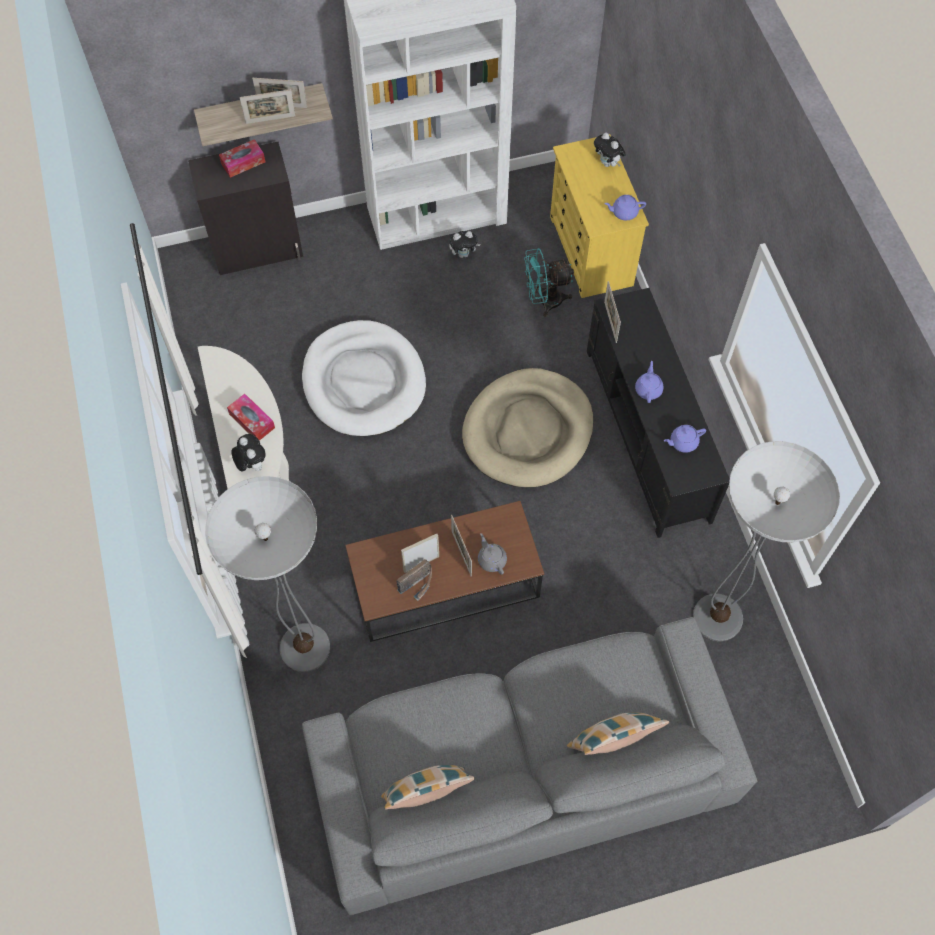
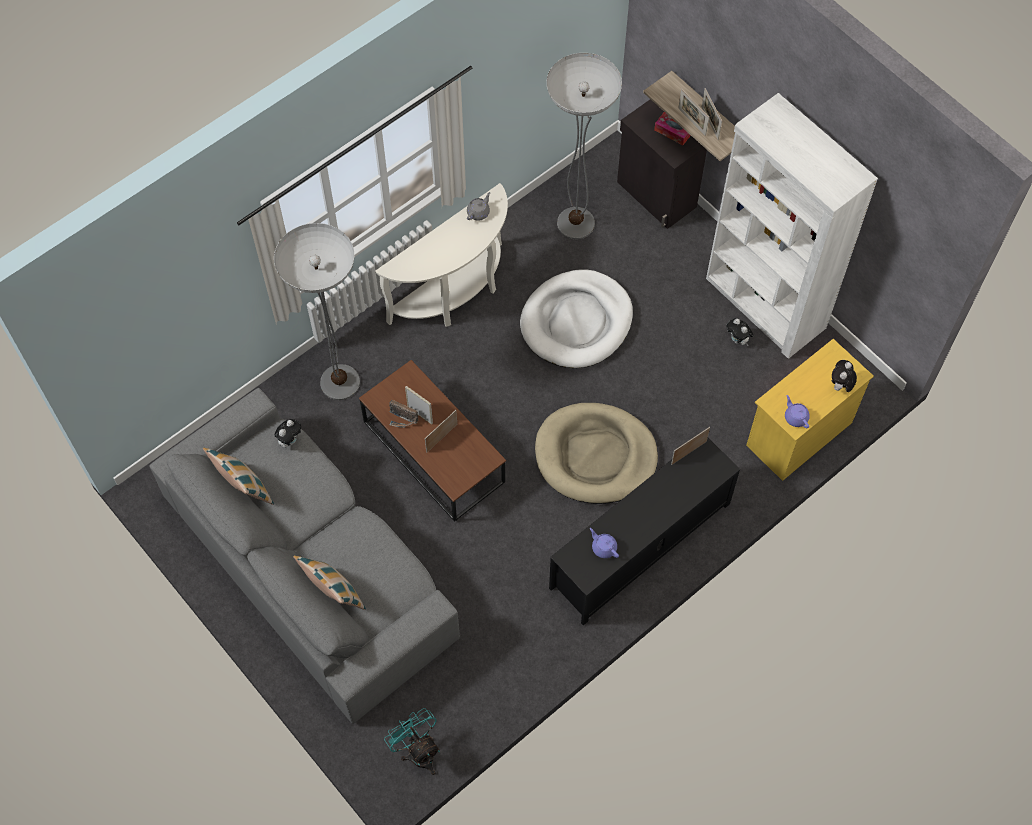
camera: 65 degrees right, 0 degrees up
tissue box [227,394,275,441] -> none
plush toy [231,434,266,472] -> plush toy moved to [274,419,301,448]
grey teapot [478,533,507,575] -> grey teapot moved to [467,192,490,221]
turquoise fan [524,248,574,317] -> turquoise fan moved to [384,708,440,775]
purple teapot [635,361,664,403] -> none
floor lamp [693,441,840,641] -> floor lamp moved to [547,53,622,239]

